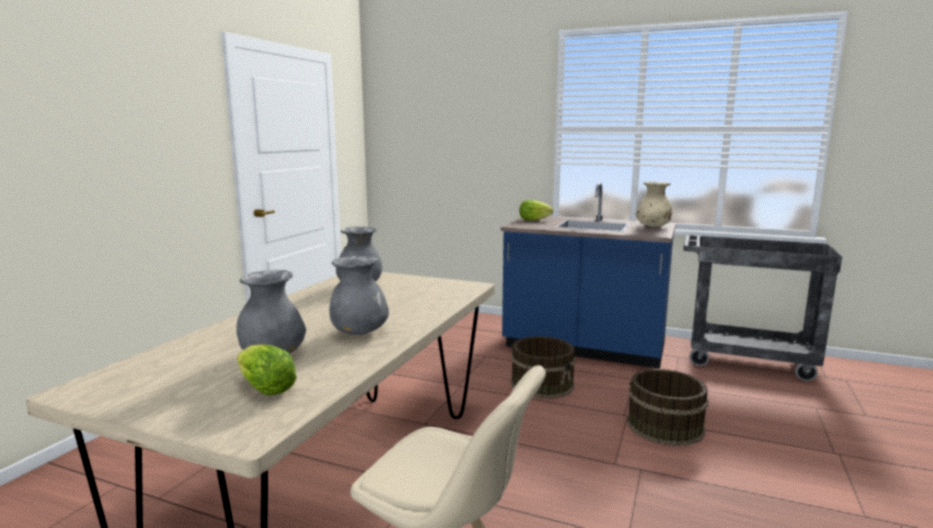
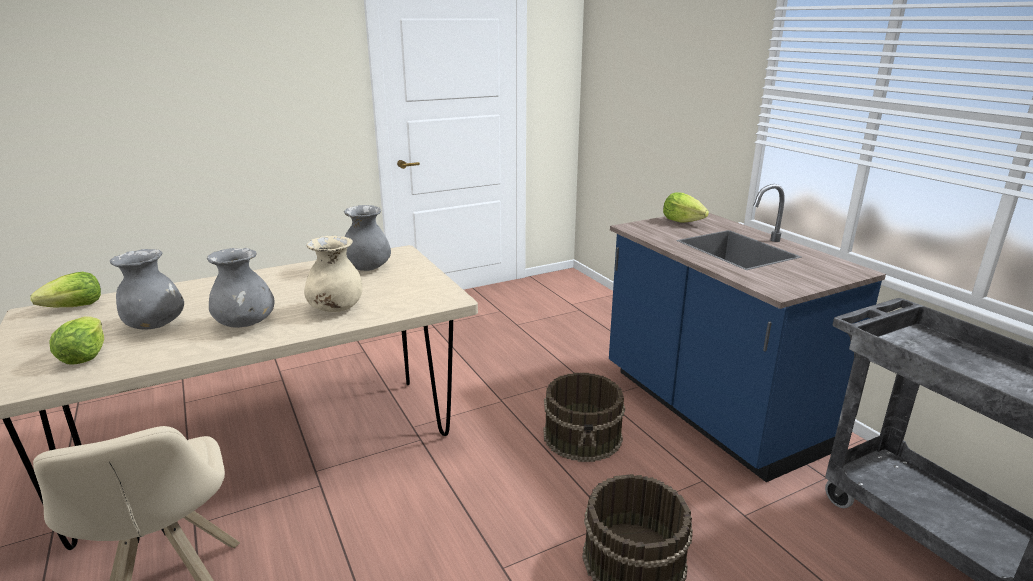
camera: 40 degrees right, 10 degrees up
beige vase [636,182,672,227] -> beige vase moved to [304,236,363,312]
none -> lettuce [30,272,101,308]

